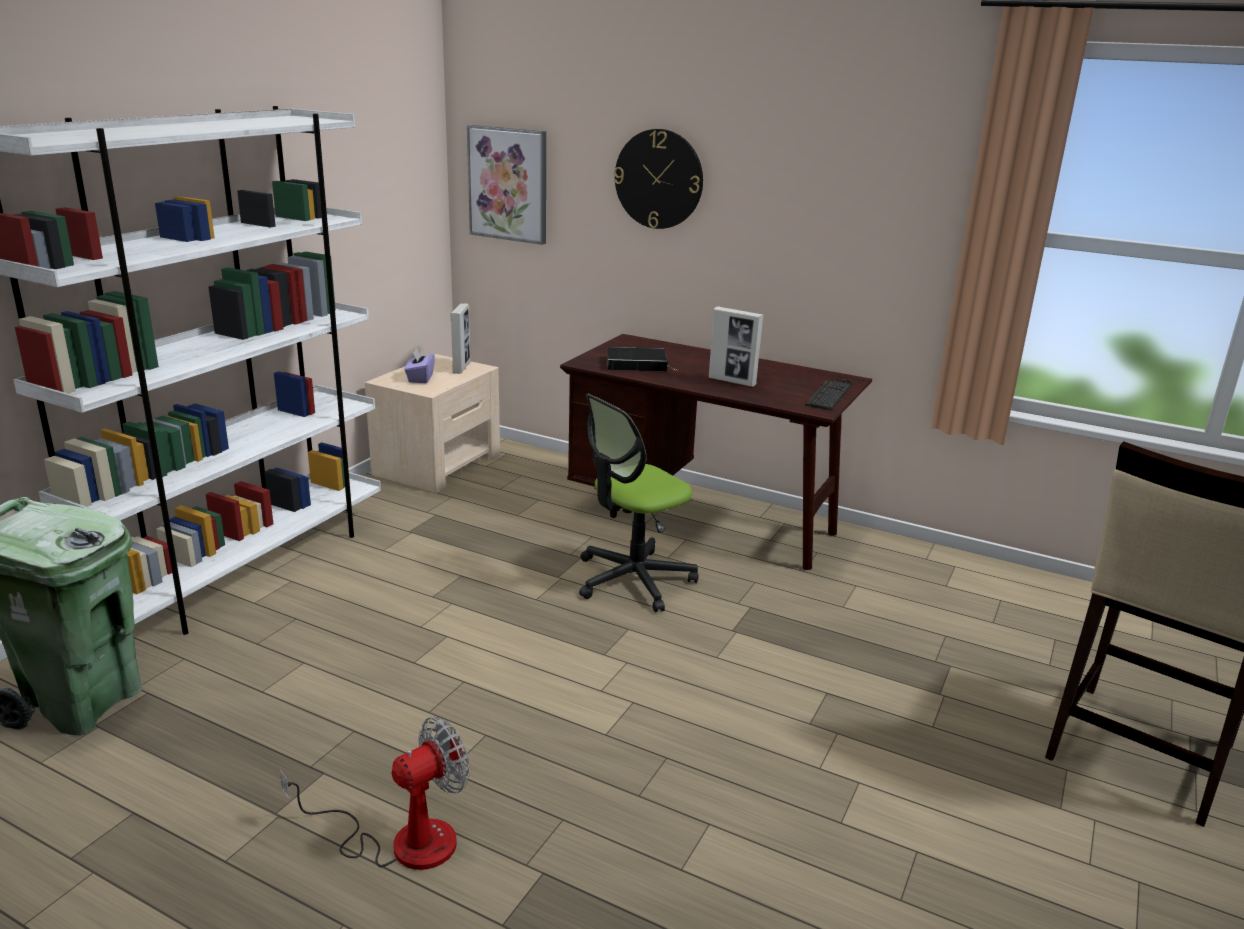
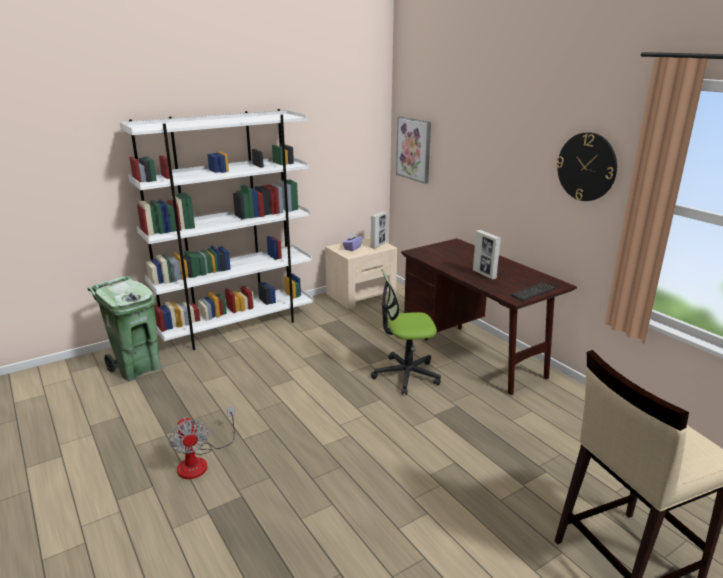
camera: 30 degrees right, 0 degrees up
fan [280,717,470,870] -> fan turned 75 degrees clockwise [169,406,235,479]
book [608,347,677,372] -> none
wall clock [614,129,703,229] -> wall clock moved to [556,132,617,201]

